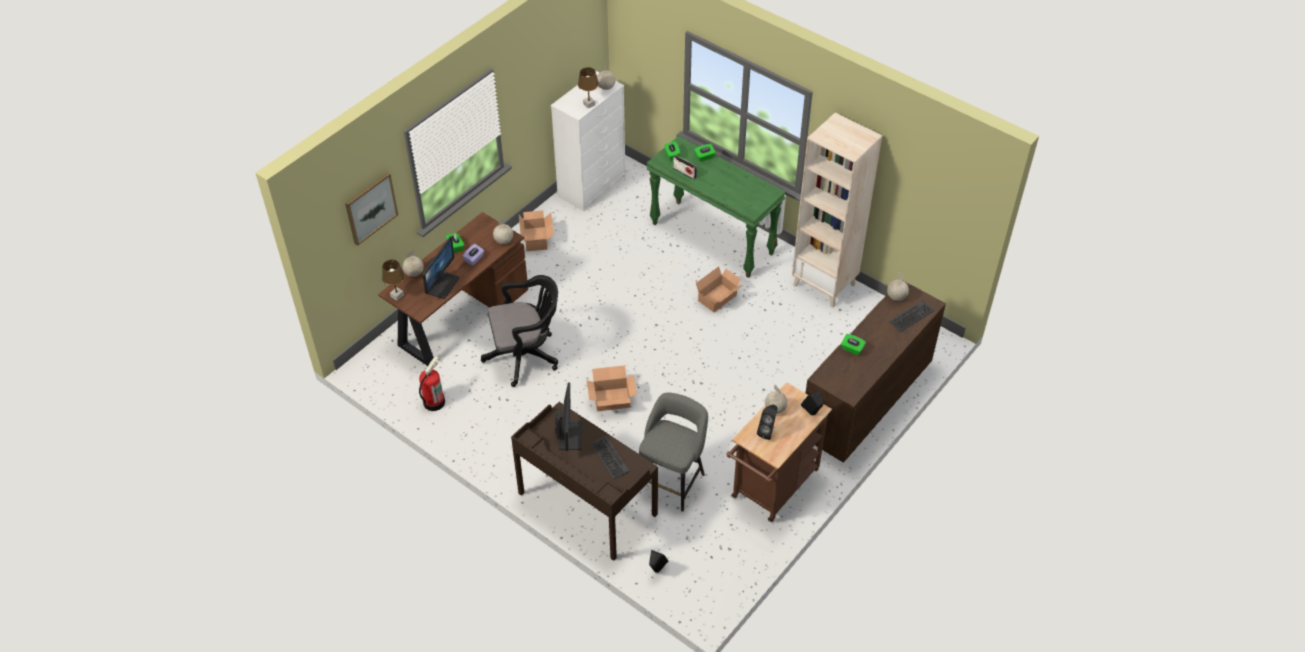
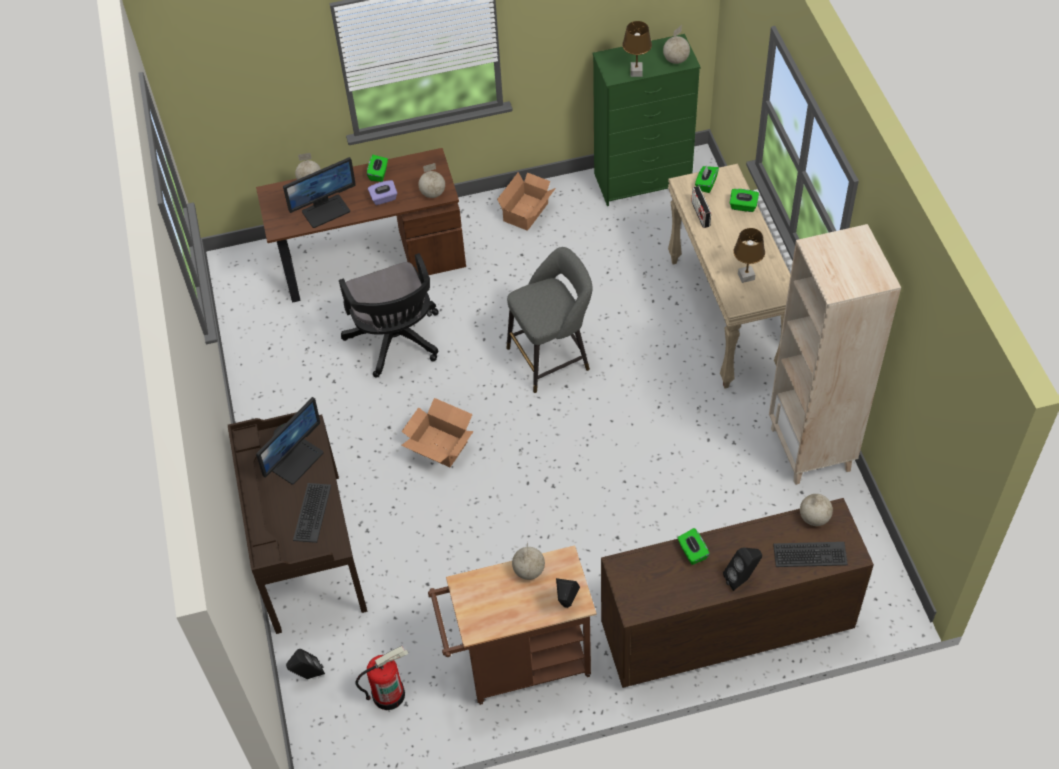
camera: 40 degrees right, 5 degrees up
picture [345,172,398,246] -> none
brown table lamp [382,260,405,301] -> brown table lamp moved to [733,228,765,283]
fire extinguisher [419,356,445,411] -> fire extinguisher moved to [355,646,409,710]
black office chair [481,275,558,387] -> black office chair turned 45 degrees clockwise [339,253,439,378]
white dresser [551,71,626,211] -> green dresser [593,34,700,206]
grey stool [638,393,708,512] -> grey stool moved to [506,247,593,393]
green console table [647,136,785,278] -> beige console table [668,164,791,389]
cardboard box [696,267,743,312] -> none
black speaker [757,405,777,440] -> black speaker moved to [723,547,762,591]

